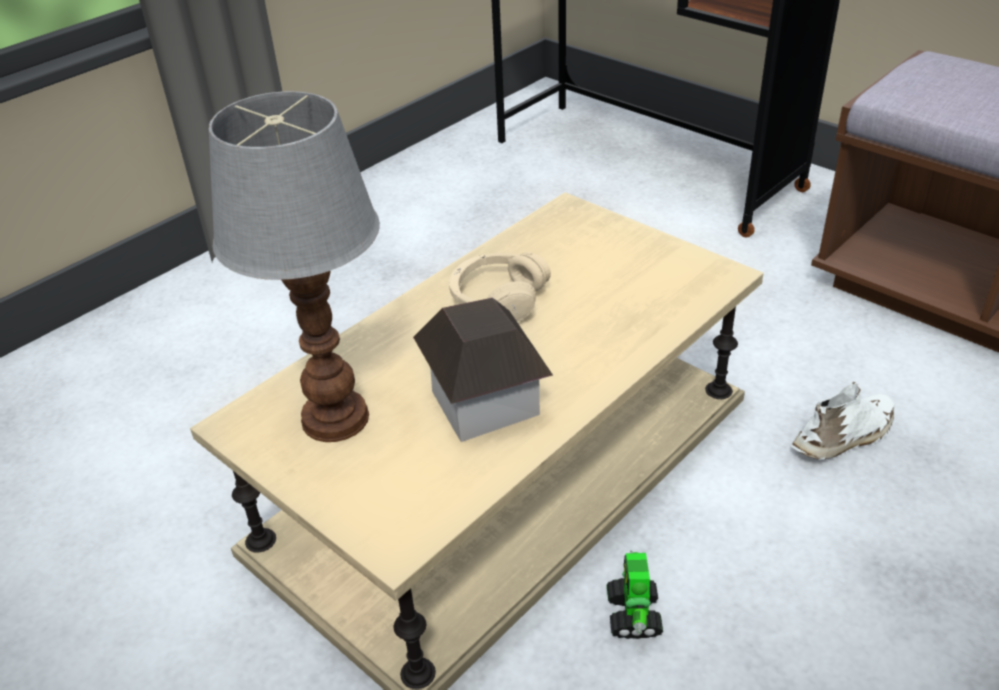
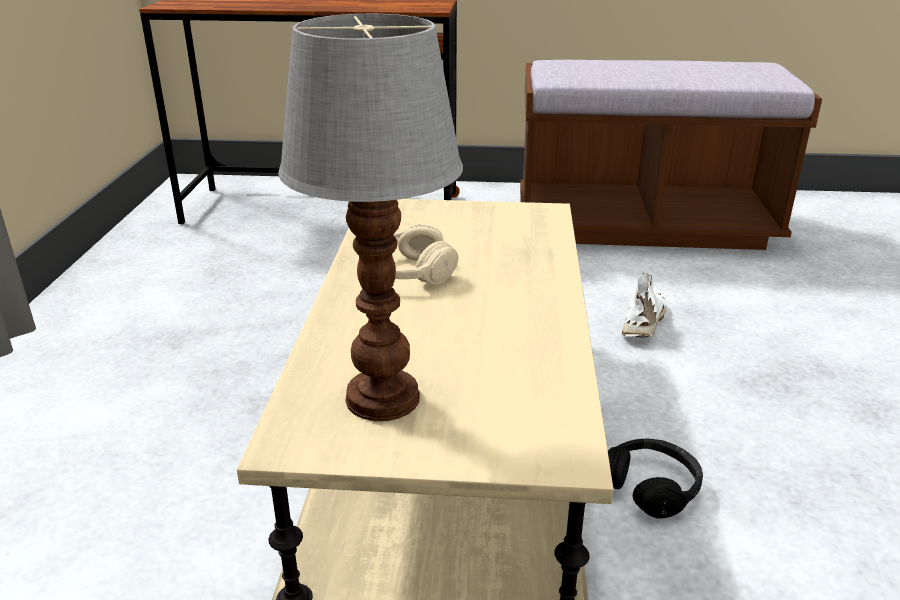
camera: 40 degrees left, 10 degrees down
toy house [413,298,553,442] -> none
toy robot [607,551,663,639] -> black headphones [608,438,703,518]

